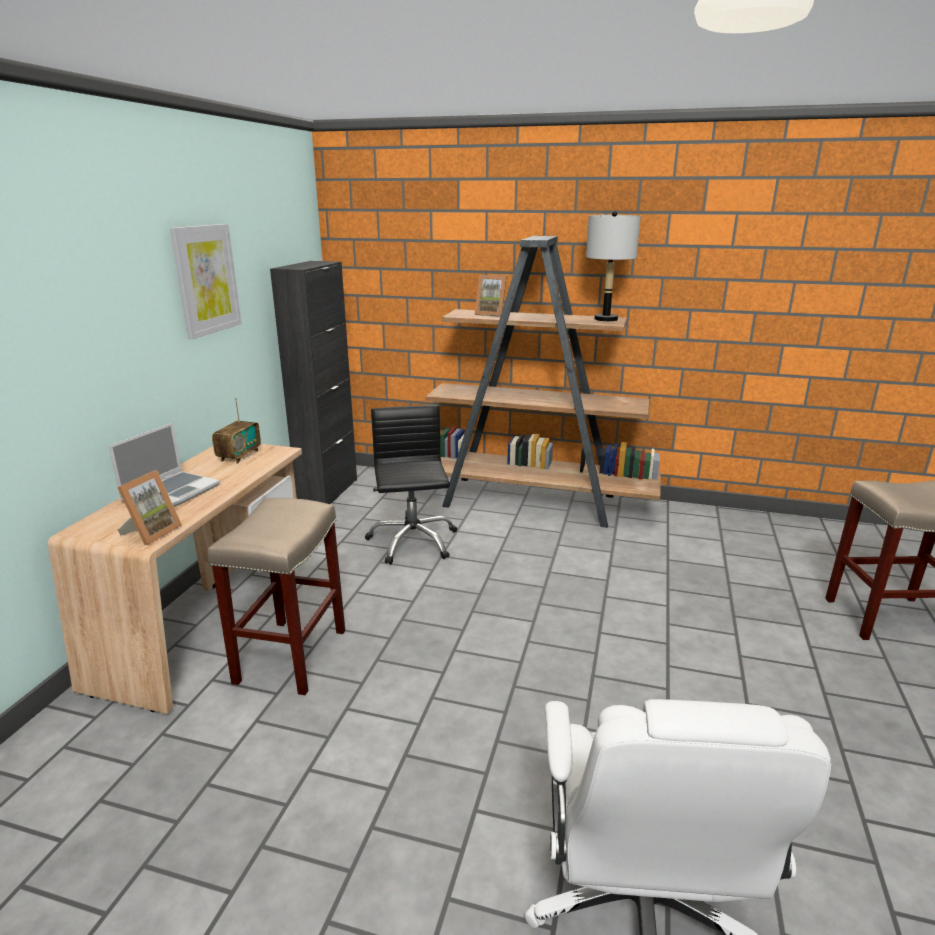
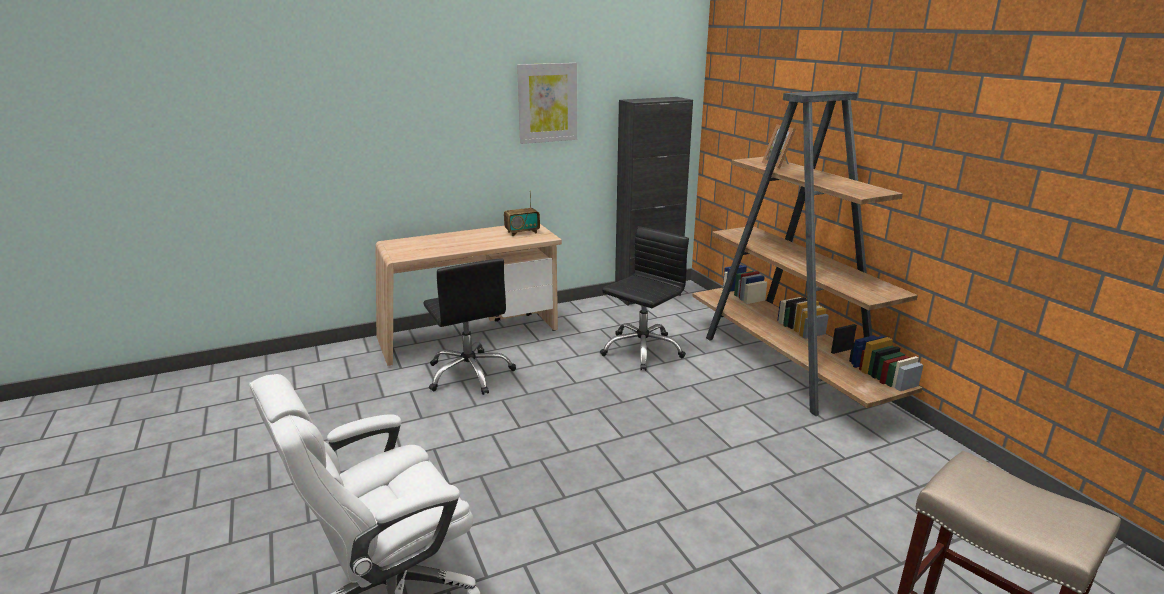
camera: 50 degrees right, 0 degrees up
laptop [109,423,220,507] -> none
picture frame [117,470,182,545] -> none
beige stool [208,498,345,695] -> black office chair [423,258,516,395]
grey table lamp [586,211,641,321] -> none

